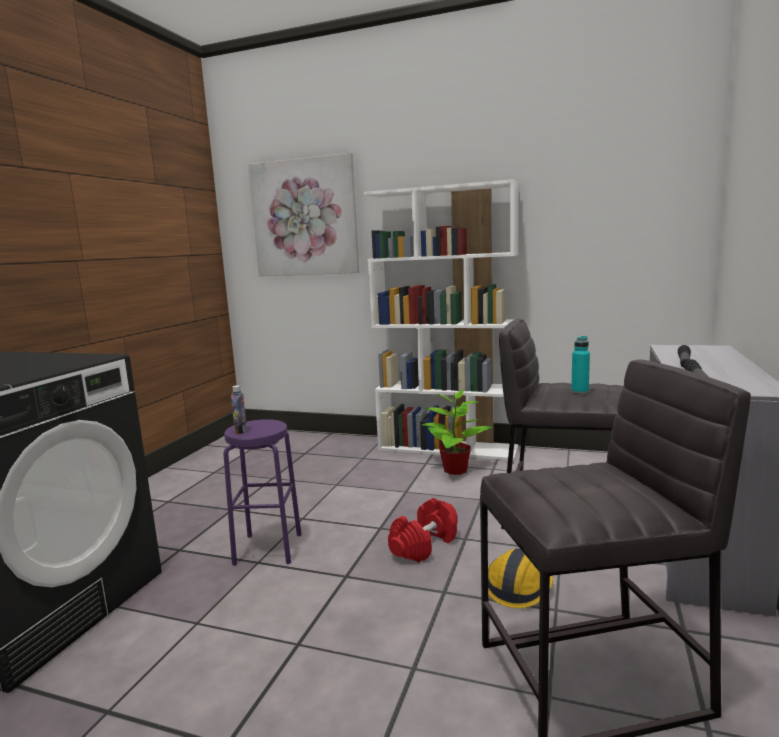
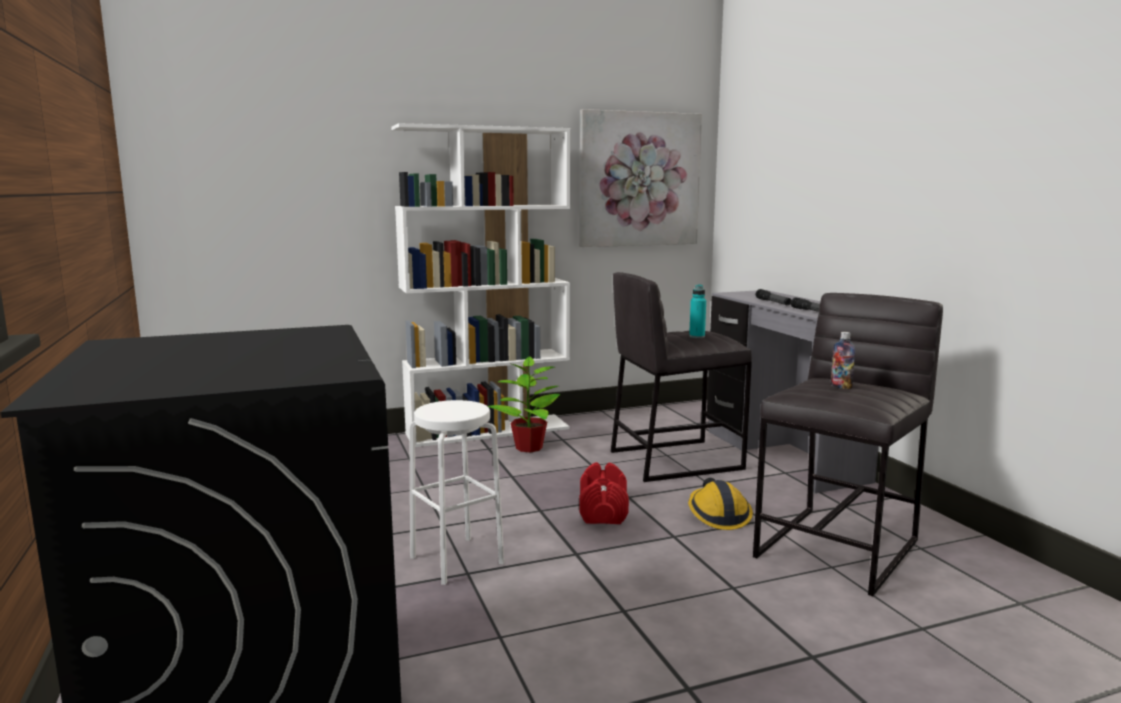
camera: 40 degrees left, 0 degrees up
purple stool [223,419,301,566] -> white stool [410,400,504,585]
bottle [231,385,247,434] -> bottle moved to [831,332,855,389]
picture [248,153,359,276] -> picture moved to [579,109,702,247]

